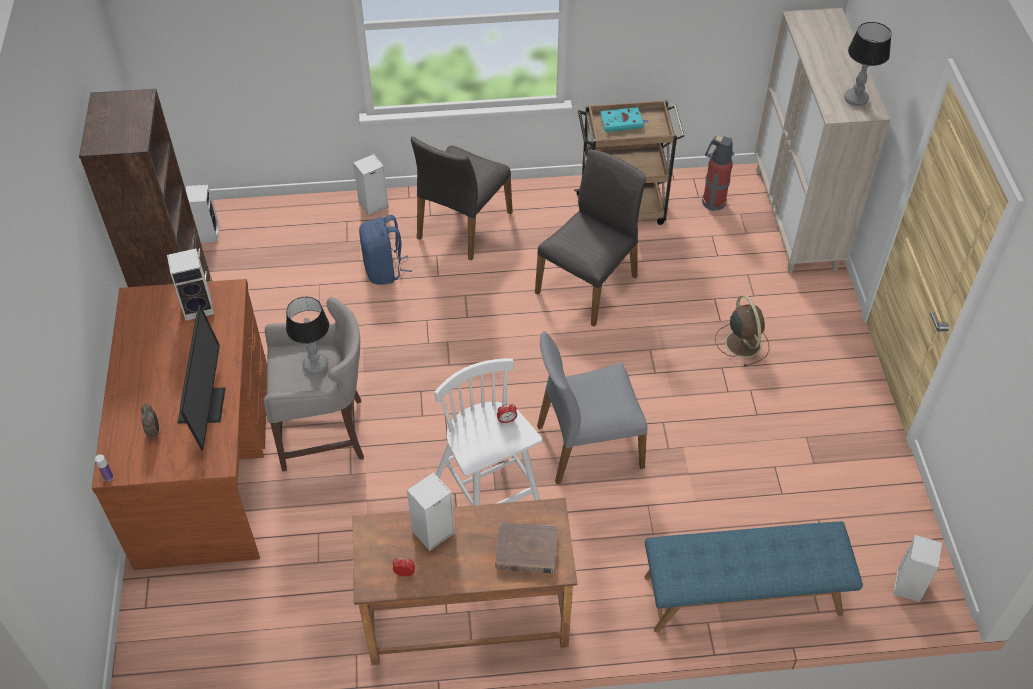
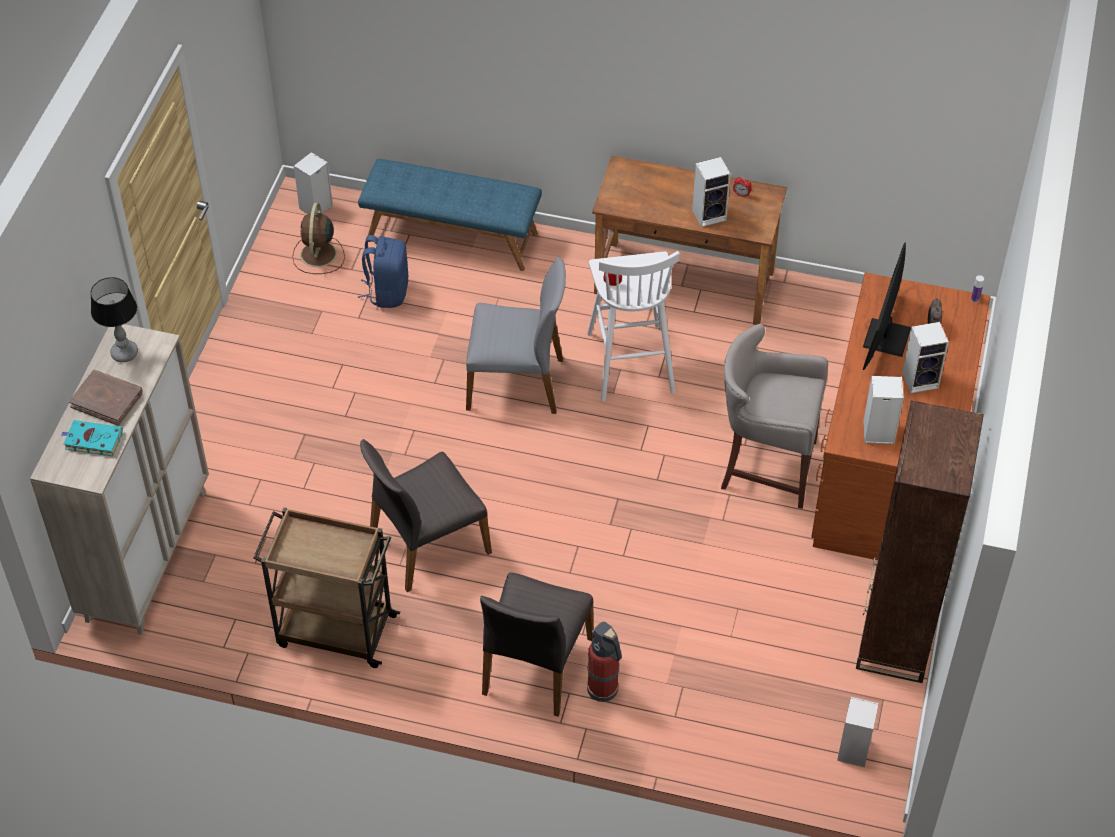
camera: 160 degrees left, 0 degrees up
table lamp [286,296,329,374] -> none
speaker [353,154,389,216] -> speaker moved to [902,322,949,393]
blue backpack [359,215,412,285] -> blue backpack moved to [358,235,408,308]
grey chair [411,136,513,261] -> grey chair turned 150 degrees clockwise [480,573,593,717]
brown book [495,522,557,573] -> brown book moved to [69,370,142,426]
turquoise book [600,107,648,132] -> turquoise book moved to [61,420,123,456]
fire extinguisher [702,136,735,211] -> fire extinguisher moved to [587,621,622,702]
brown fan [715,295,770,367] -> brown fan moved to [292,203,345,274]

